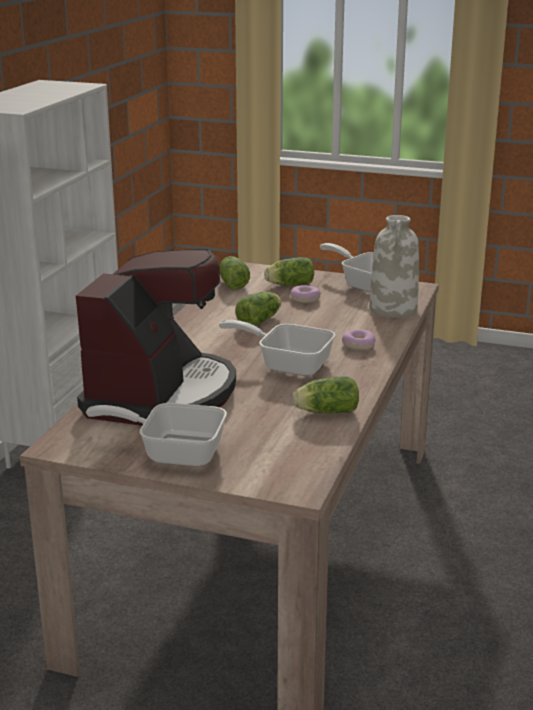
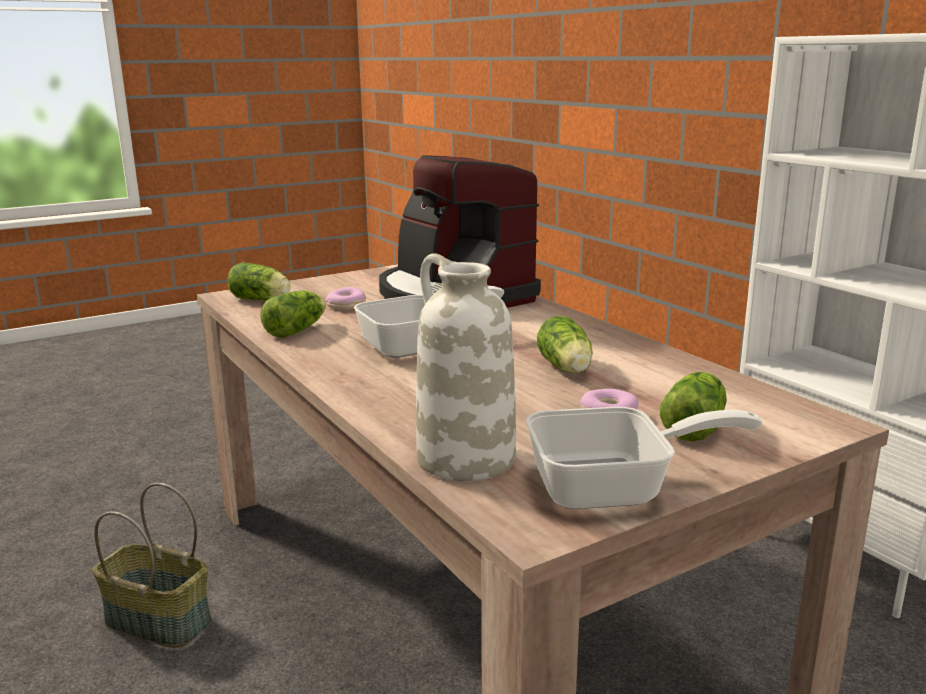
camera: 130 degrees right, 5 degrees down
frying pan [86,403,227,467] -> none
lettuce [220,256,250,290] -> lettuce moved to [227,262,291,300]
donut [342,329,376,350] -> donut moved to [326,287,366,310]
none -> basket [93,483,212,648]

